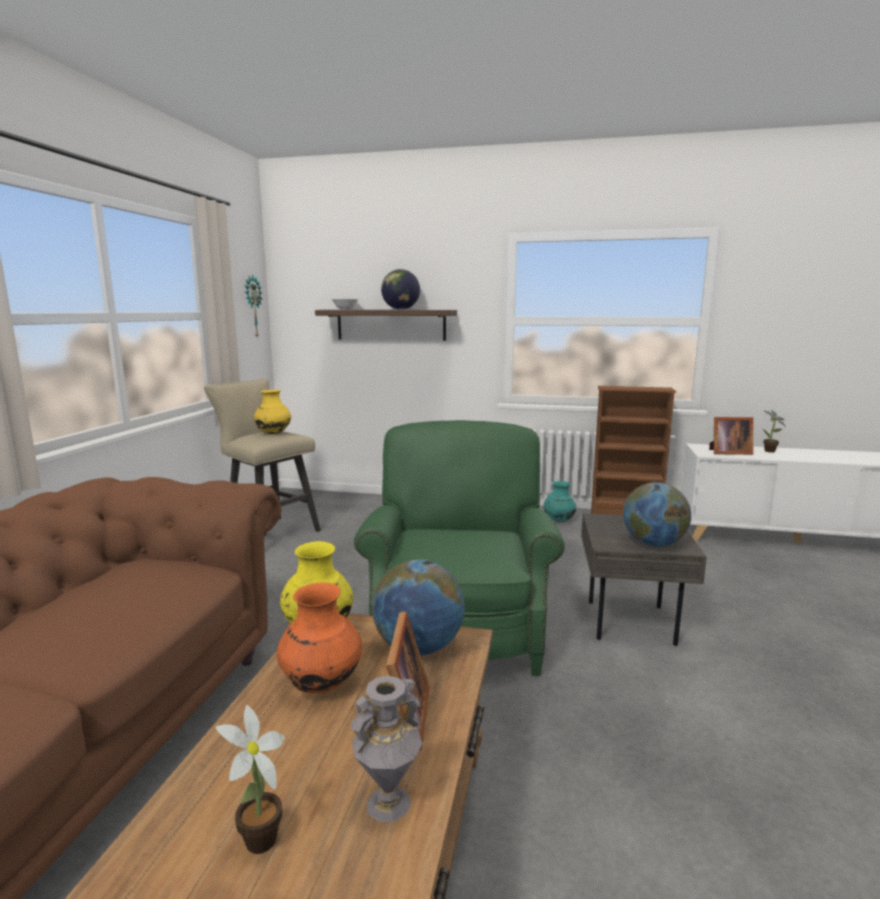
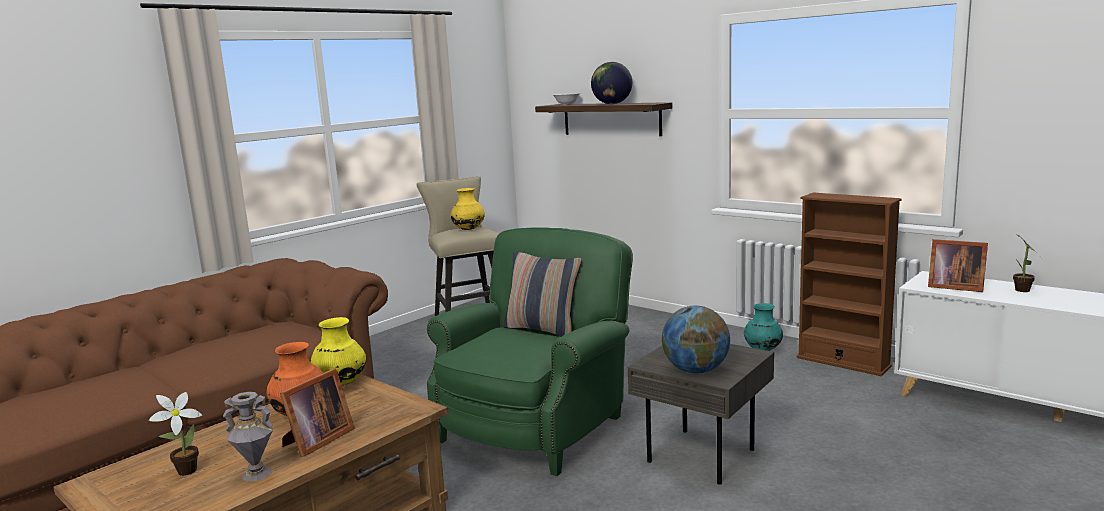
camera: 30 degrees right, 0 degrees up
wall clock [245,274,263,337] -> none
globe [372,559,465,655] -> none
none -> pillow [503,251,581,337]

